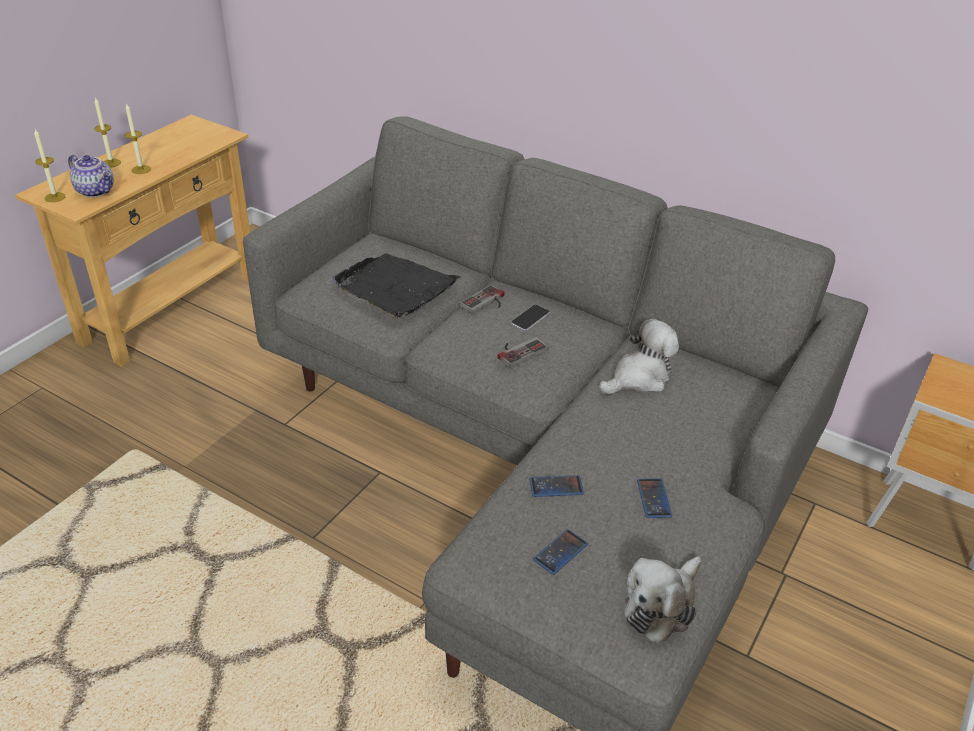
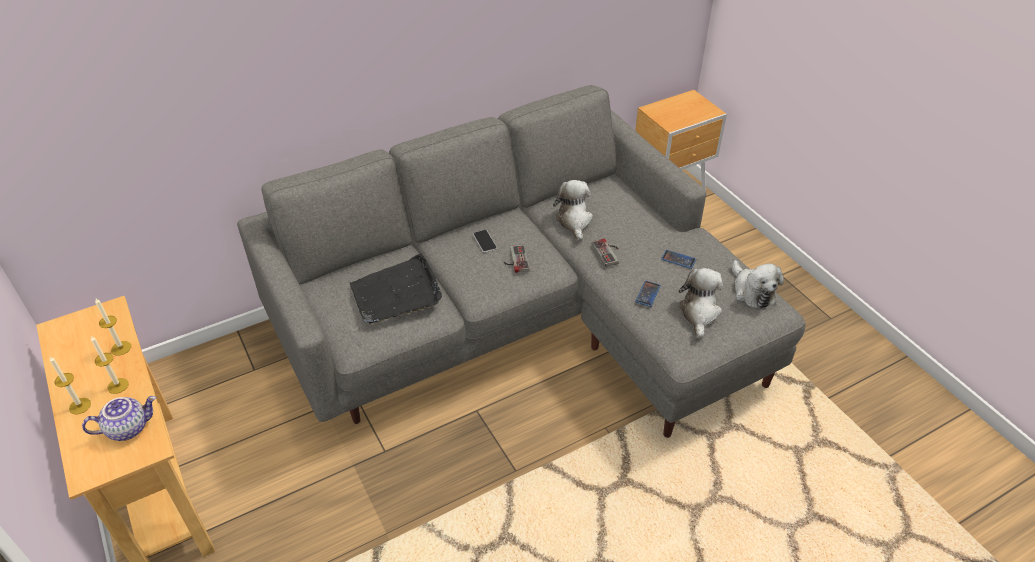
camera: 60 degrees left, 5 degrees up
candle [34,129,66,202] -> candle moved to [95,298,131,356]
game controller [460,285,505,314] -> game controller moved to [592,238,619,267]
phone [533,529,588,575] -> plush toy [678,268,723,339]

